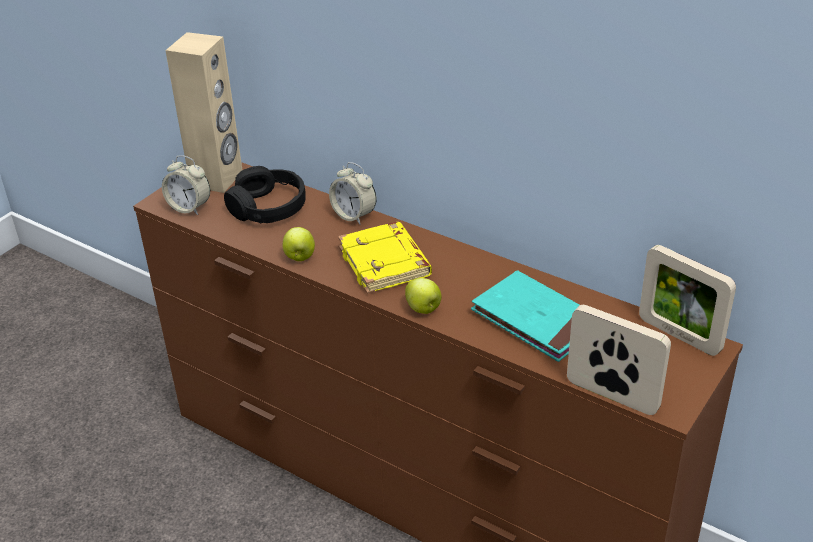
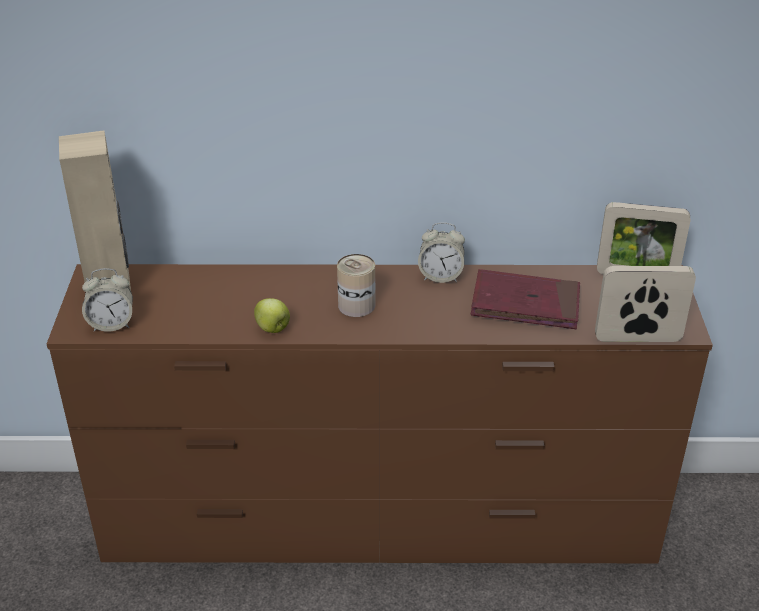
camera: 35 degrees left, 0 degrees up
black headphones [224,166,306,223] -> none
alarm clock [329,162,376,225] -> alarm clock moved to [418,222,465,283]
yellow book [338,222,432,294] -> can [337,254,375,317]
apple [405,278,442,314] -> none
turquoise book [471,270,579,362] -> red book [471,269,580,329]

